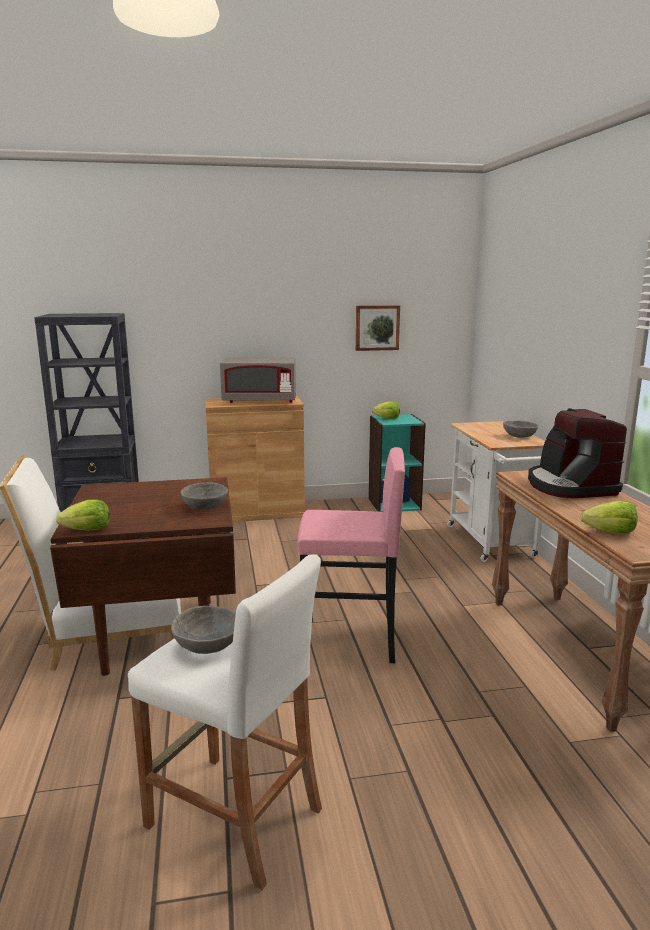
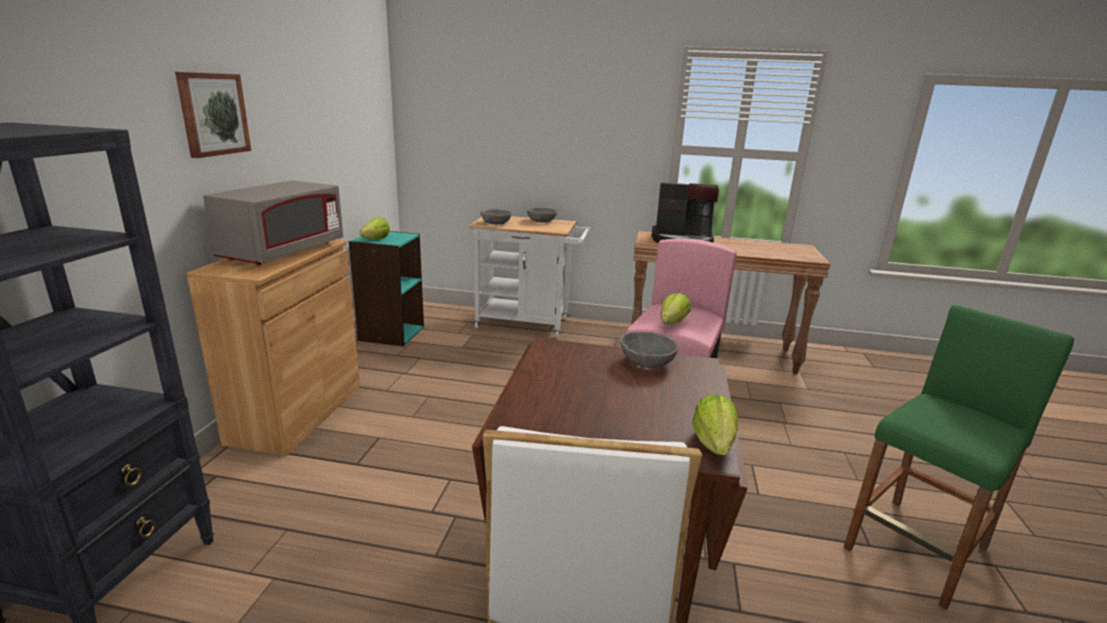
camera: 70 degrees left, 5 degrees up
white stool [128,554,322,890] -> green stool [843,305,1074,610]
grey bowl [171,606,236,654] -> grey bowl moved to [480,209,512,225]
picture [356,305,400,351] -> picture moved to [175,72,251,158]
lettuce [581,501,638,534] -> lettuce moved to [660,293,691,324]

